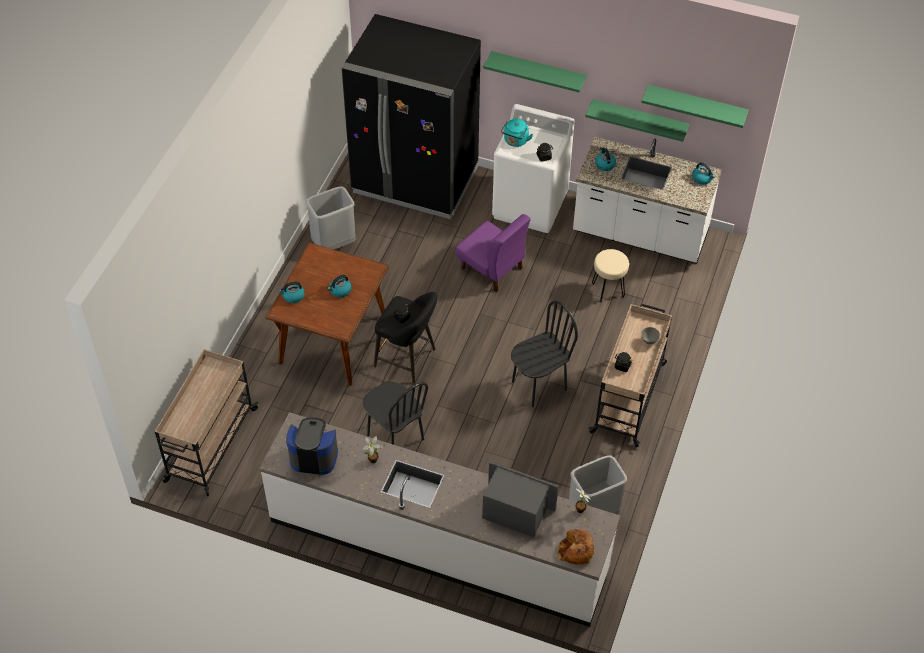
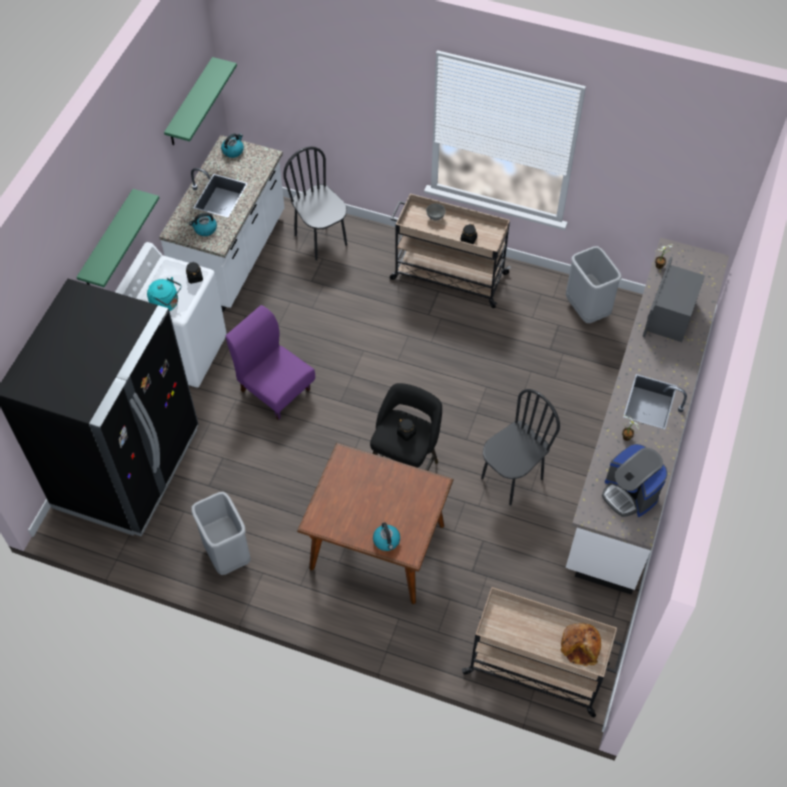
camera: 90 degrees left, 5 degrees up
coffee machine [286,417,338,475] -> coffee machine turned 45 degrees counterclockwise [602,444,668,517]
kettle [328,275,352,297] -> none
purple chair [456,214,531,292] -> purple chair turned 90 degrees counterclockwise [226,305,315,420]
black chair [511,300,578,407] -> black chair moved to [283,147,347,260]
bread [557,529,594,565] -> bread moved to [561,623,601,666]
green shelf [585,99,689,142] -> none
beige stool [592,249,629,302] -> none

